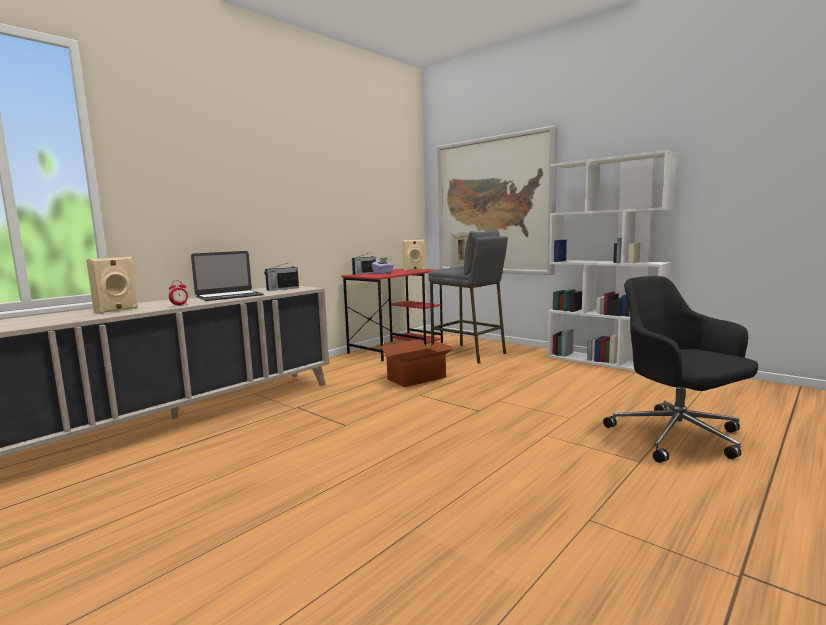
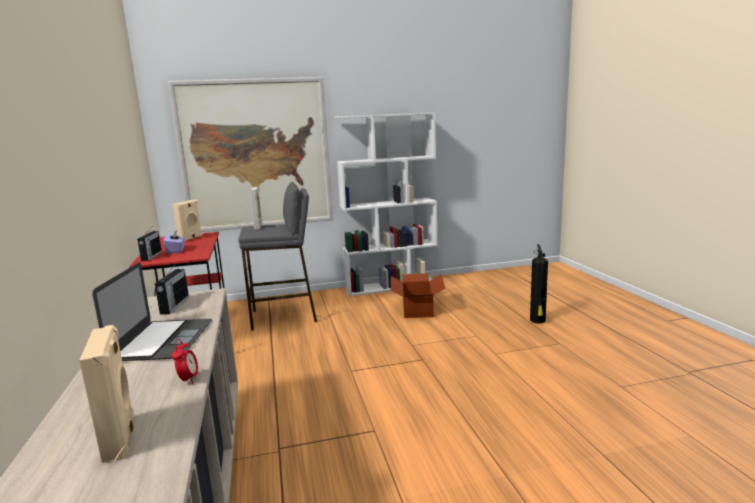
camera: 55 degrees left, 5 degrees up
cardboard box [380,339,453,387] -> cardboard box moved to [391,273,445,318]
black office chair [603,276,758,463] -> fire extinguisher [530,244,548,324]

